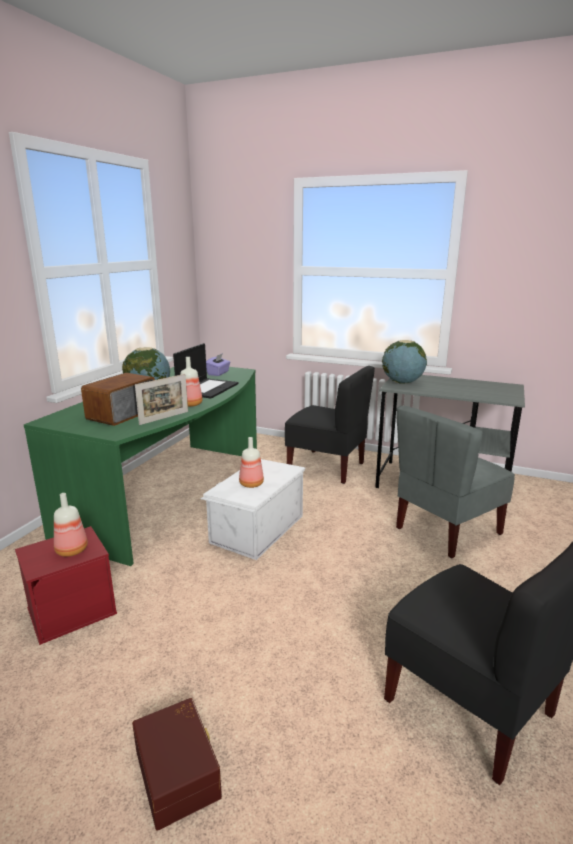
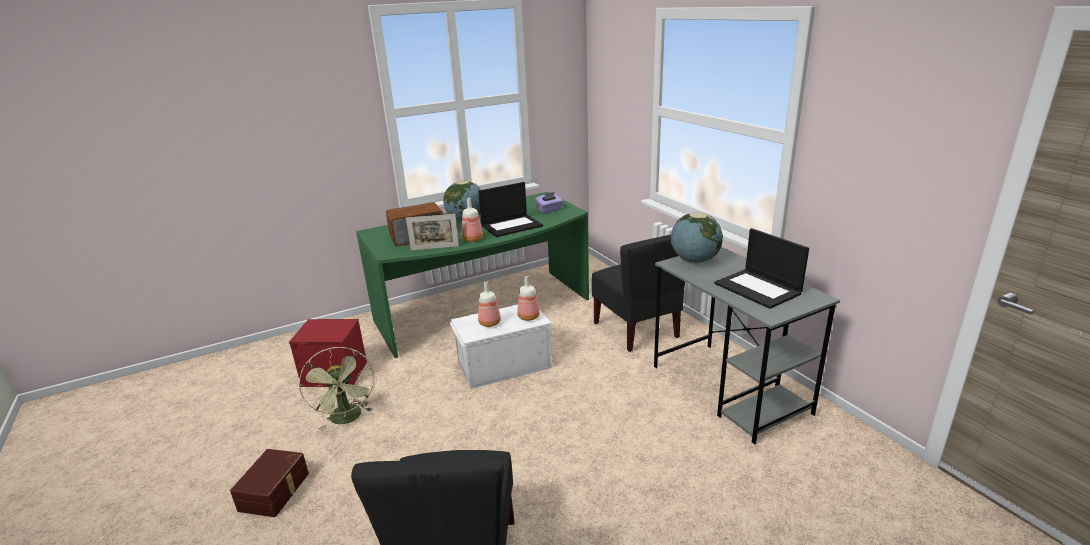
camera: 40 degrees right, 5 degrees up
bottle [54,493,88,557] -> bottle moved to [517,276,540,321]
grey chair [396,406,515,558] -> none
none -> green fan [299,347,375,430]
none -> laptop [714,228,809,309]

